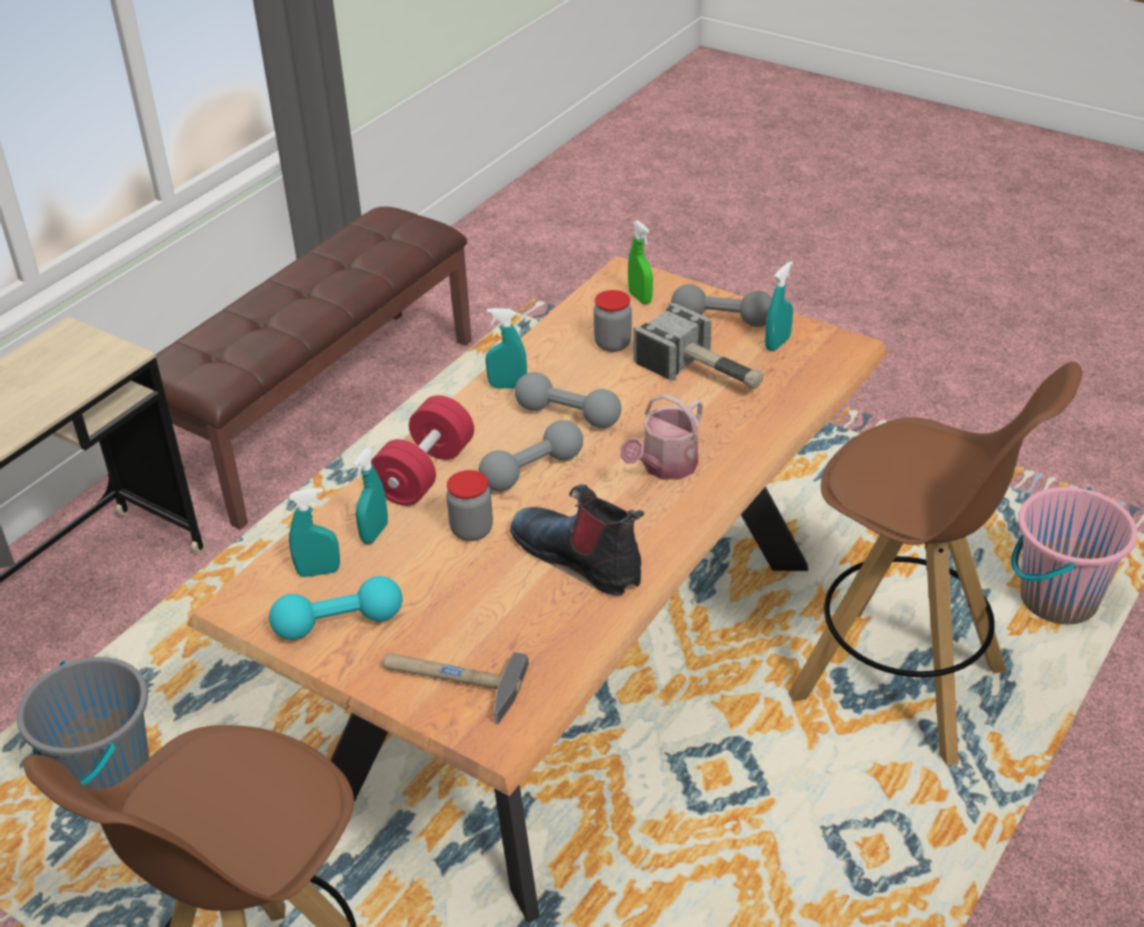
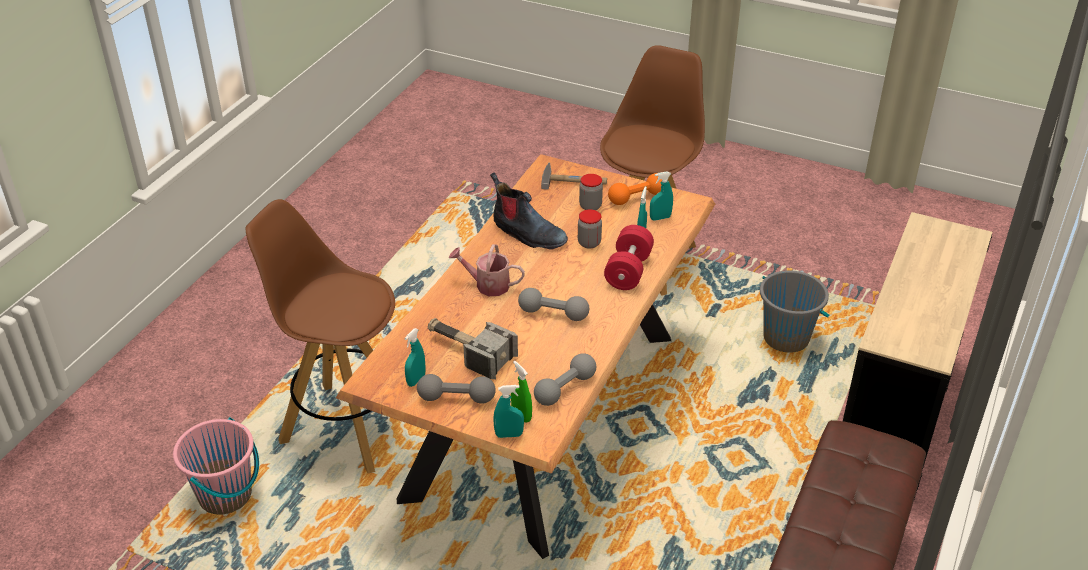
camera: 170 degrees right, 0 degrees up
turquoise dumbbell [269,576,402,640] -> orange dumbbell [608,173,662,205]
grey dumbbell [479,420,583,491] -> grey dumbbell moved to [534,353,596,406]
turquoise spray bottle [485,308,527,389] -> turquoise spray bottle moved to [493,385,524,438]
jar [594,290,632,352] -> jar moved to [579,174,603,210]
watering can [621,394,703,480] -> watering can turned 105 degrees counterclockwise [449,244,525,296]

